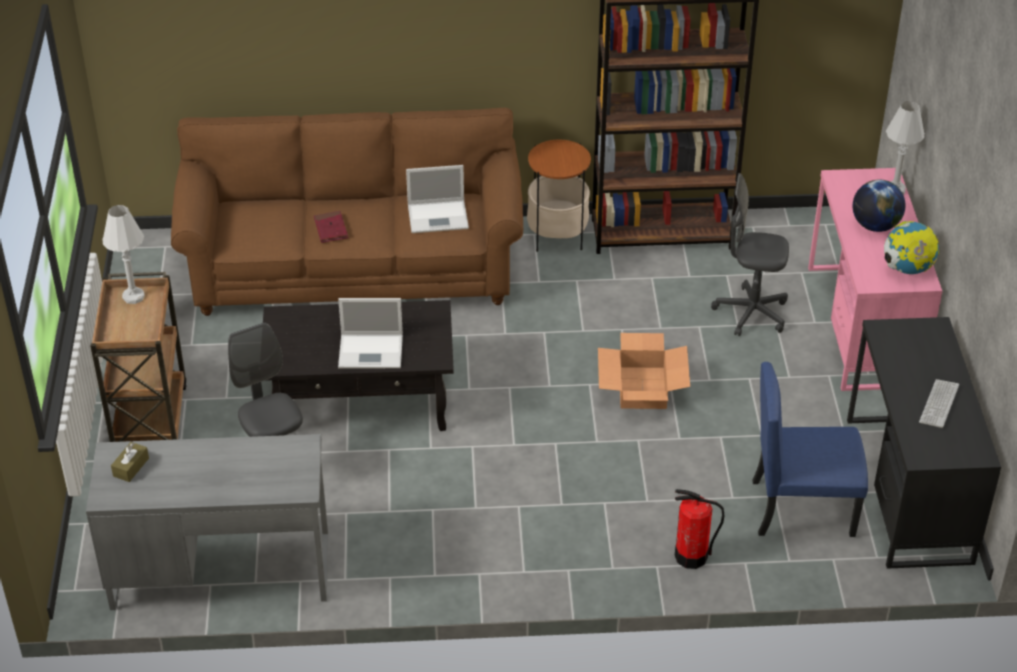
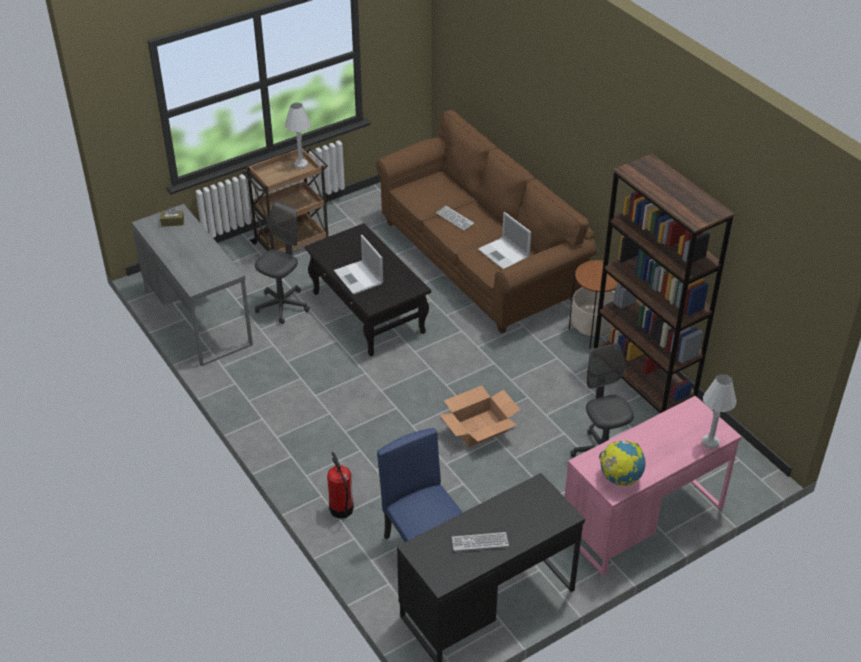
camera: 60 degrees right, 0 degrees up
red book [314,211,348,243] -> keyboard [436,206,474,231]
globe [853,180,906,232] -> none

